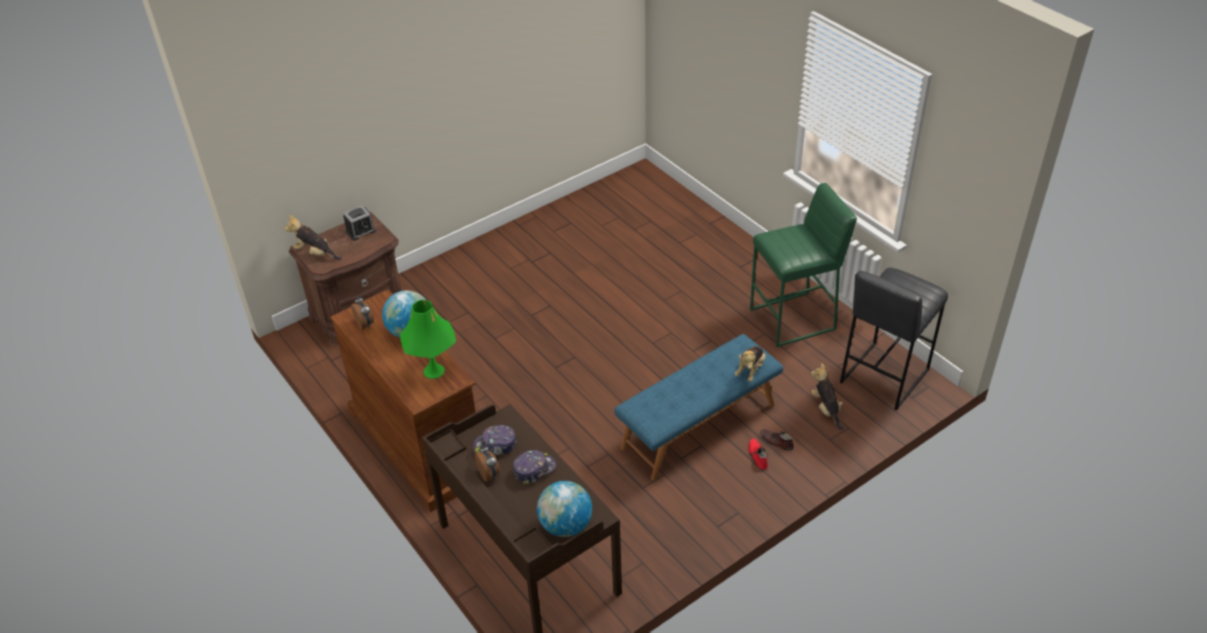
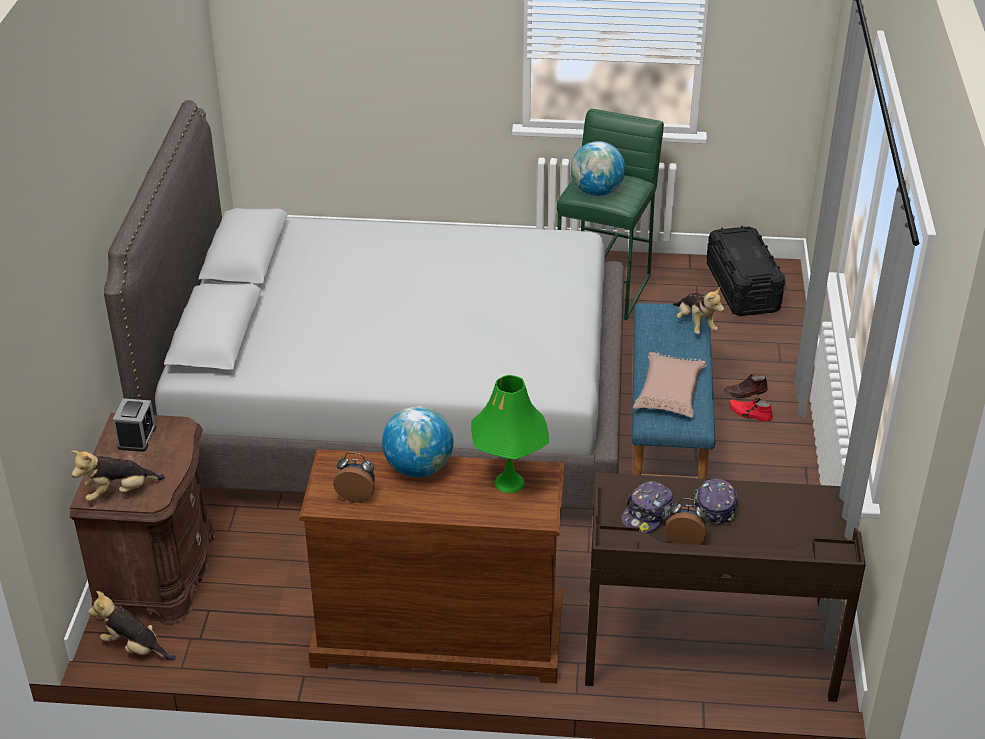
camera: 50 degrees left, 5 degrees down
globe [537,481,592,537] -> globe moved to [571,141,625,196]
plush toy [811,363,843,430] -> plush toy moved to [88,591,176,661]
grey stool [840,267,948,410] -> black storage box [707,226,785,316]
none -> grey bed [104,100,624,510]
none -> beige pillow [633,352,706,418]

